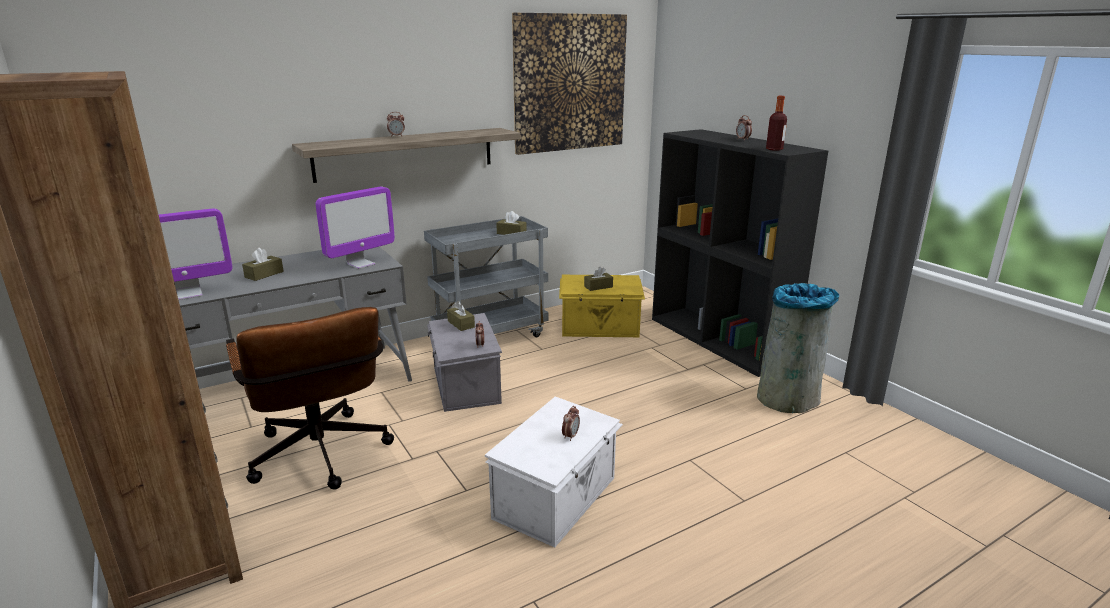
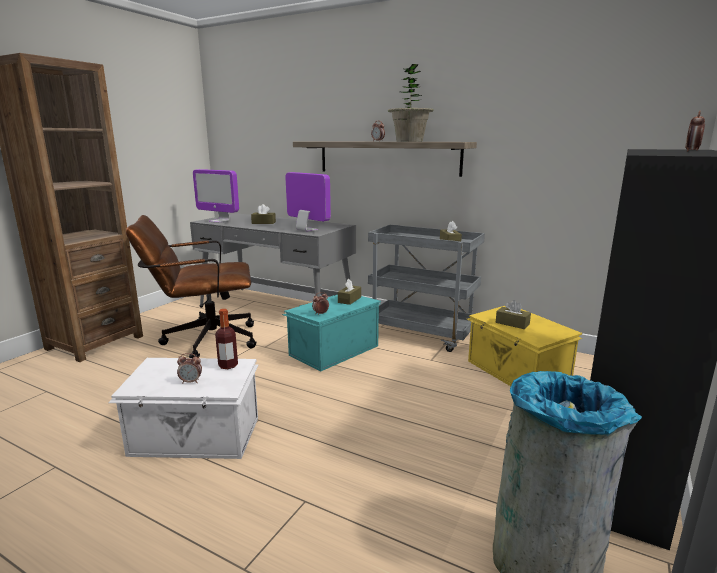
camera: 60 degrees right, 5 degrees down
brown office chair [226,307,394,490] -> brown office chair turned 45 degrees clockwise [126,215,256,358]
monitor [316,186,395,269] -> monitor turned 150 degrees counterclockwise [285,172,331,232]
grey storage box [427,313,502,412] -> turquoise storage box [282,295,381,372]
picture [512,13,627,155] -> none
bottle [766,96,787,151] -> bottle moved to [215,309,238,369]
none -> potted plant [388,64,434,142]

